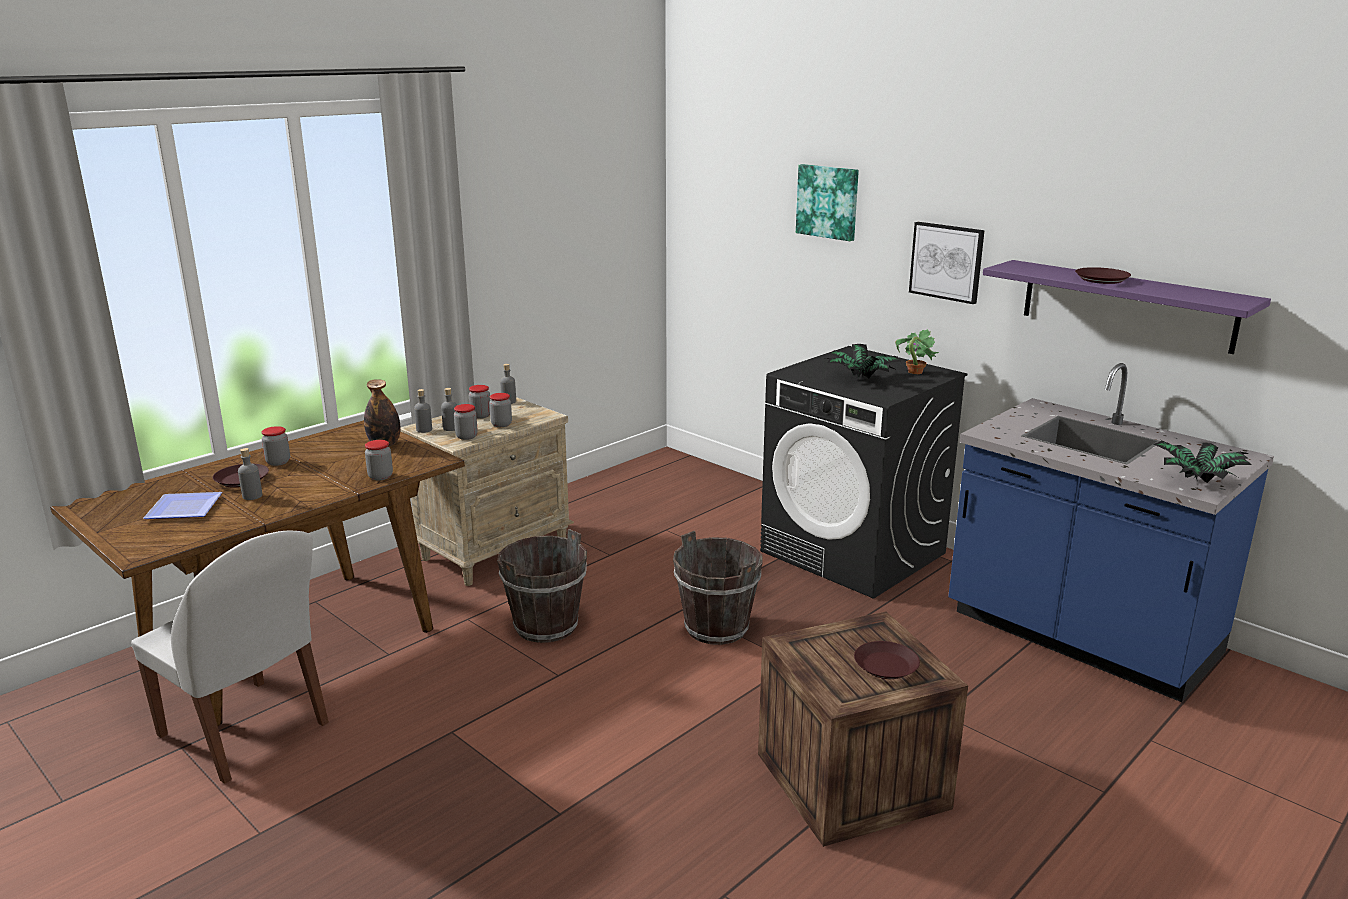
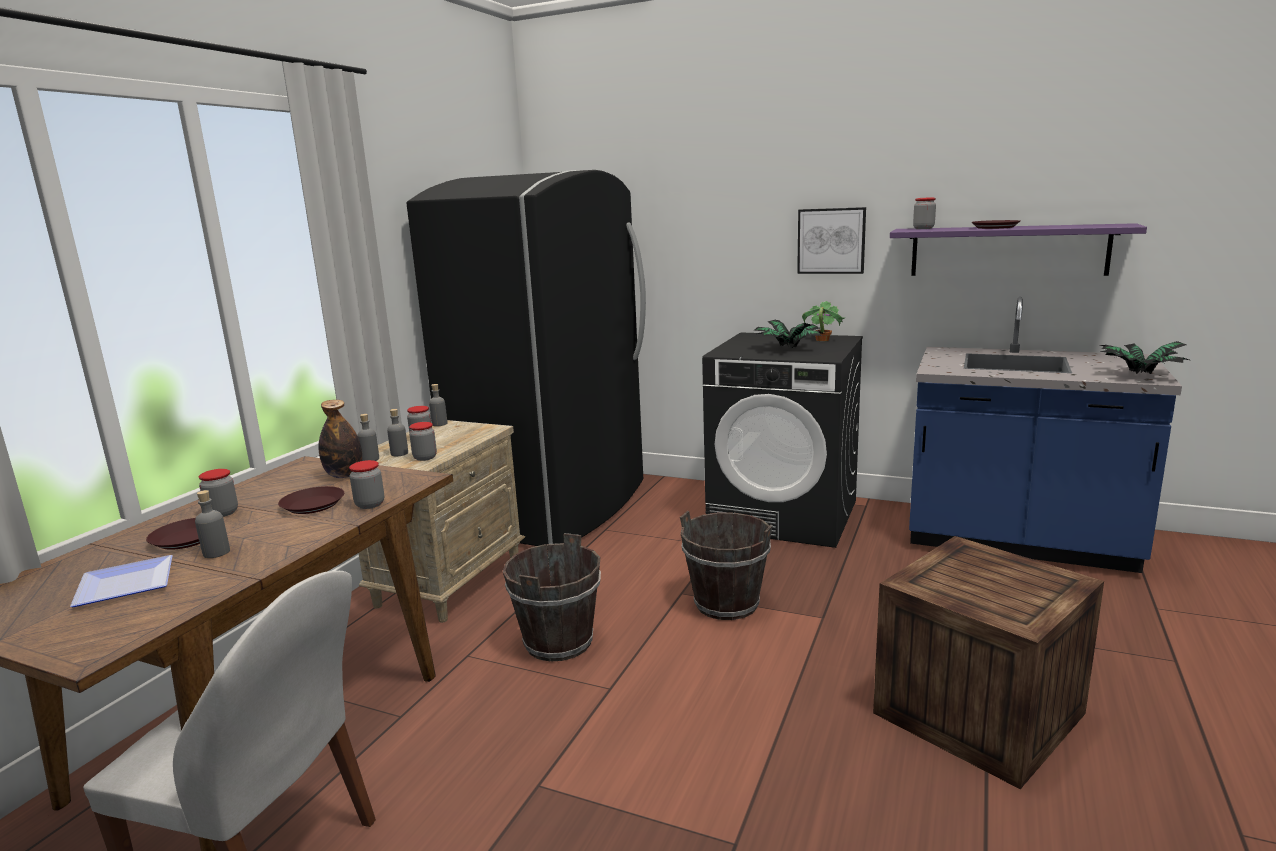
camera: 20 degrees left, 5 degrees down
jar [489,393,512,427] -> jar moved to [913,197,936,229]
picture [796,164,859,241] -> none
brown plate [854,641,920,679] -> brown plate moved to [278,486,344,514]
none -> black fridge [406,170,646,546]

